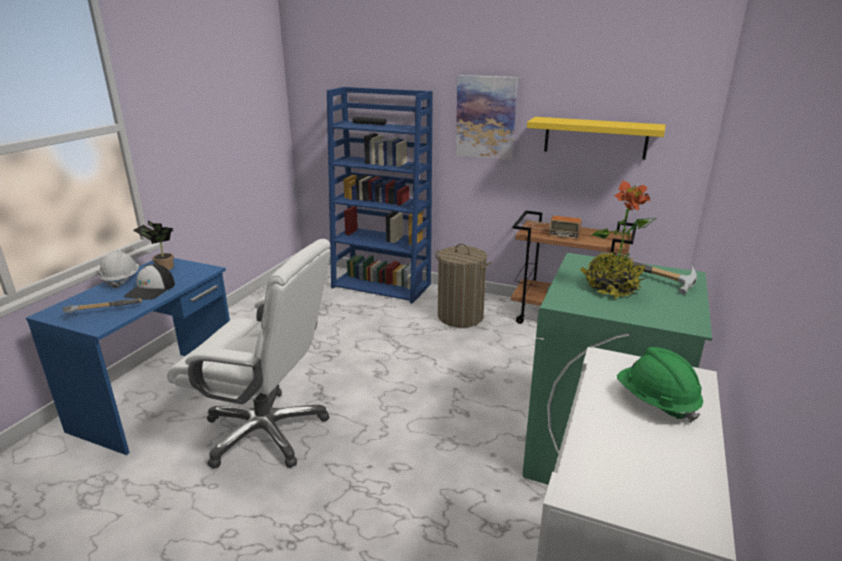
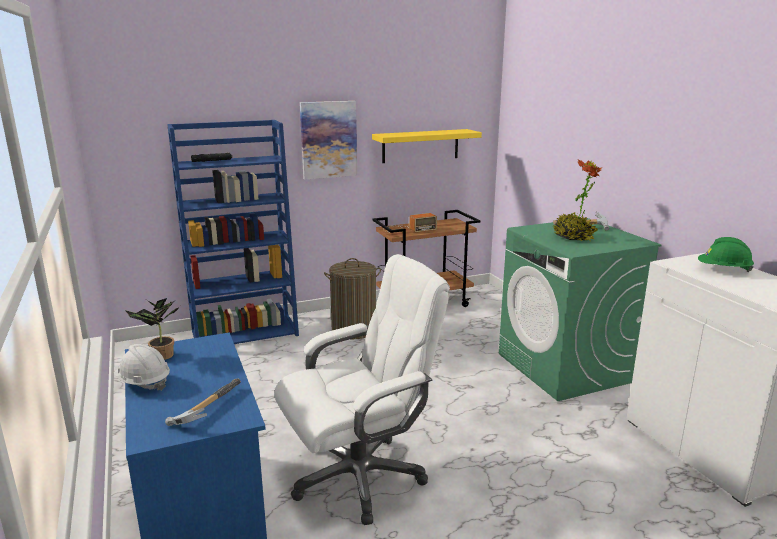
camera: 45 degrees left, 5 degrees down
cap [124,264,175,300] -> none

